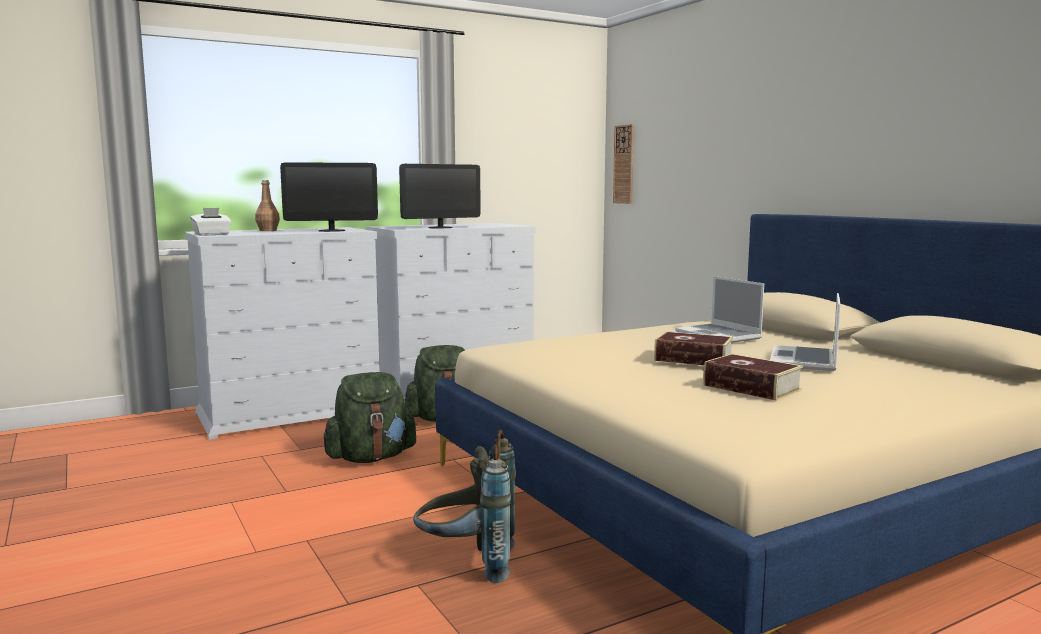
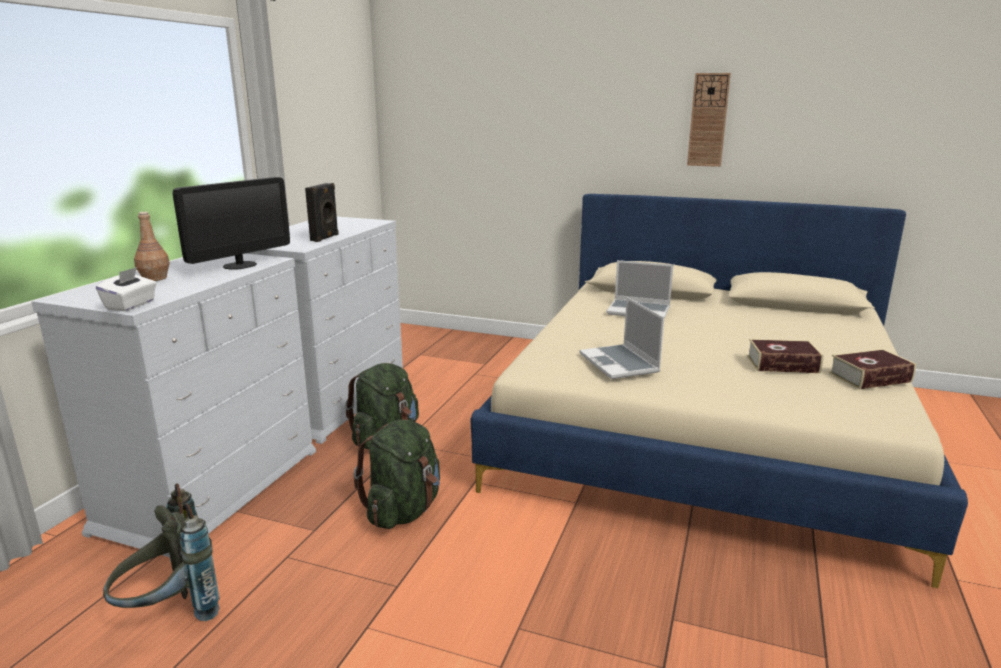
camera: 40 degrees left, 10 degrees up
monitor [399,164,481,229] -> black speaker [305,183,339,242]
grey backpack [413,430,516,583] -> grey backpack moved to [103,483,220,621]
wall clock [613,124,634,204] -> wall clock moved to [687,73,731,167]
book [654,331,733,365] -> book moved to [829,349,916,390]
laptop [770,293,841,371] -> laptop moved to [579,297,664,379]

